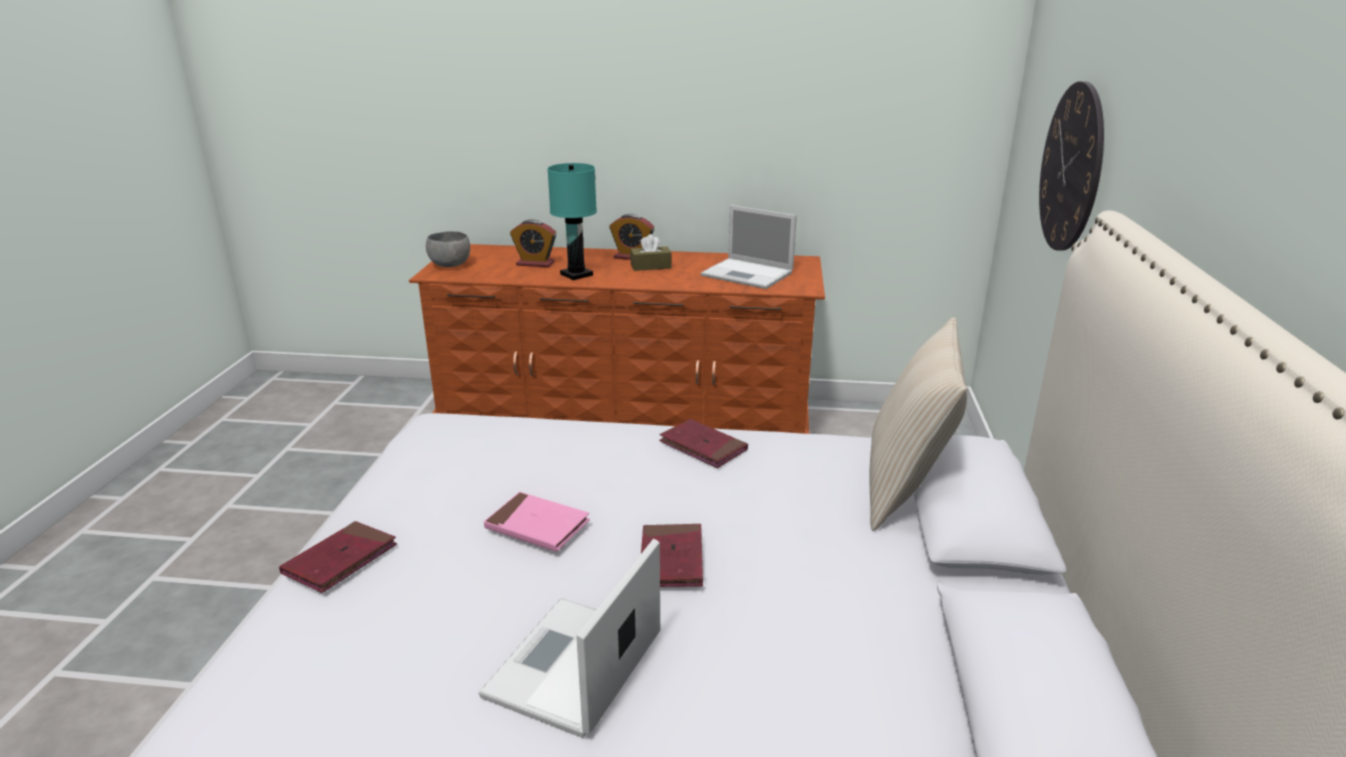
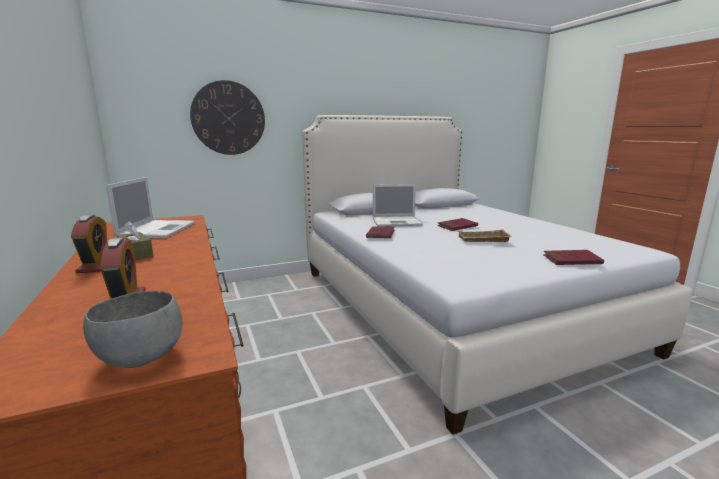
camera: 120 degrees left, 10 degrees down
laptop [479,539,660,738] -> laptop moved to [373,184,422,227]
pink book [484,492,590,552] -> beige tray [458,229,512,242]
turquoise table lamp [547,163,597,280] -> none
beige pillow [869,317,967,531] -> none

